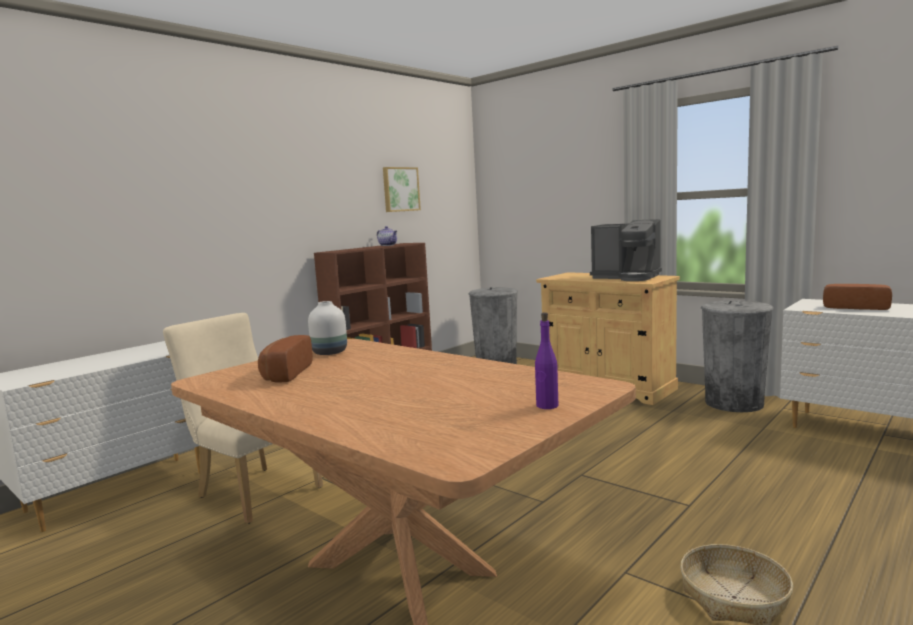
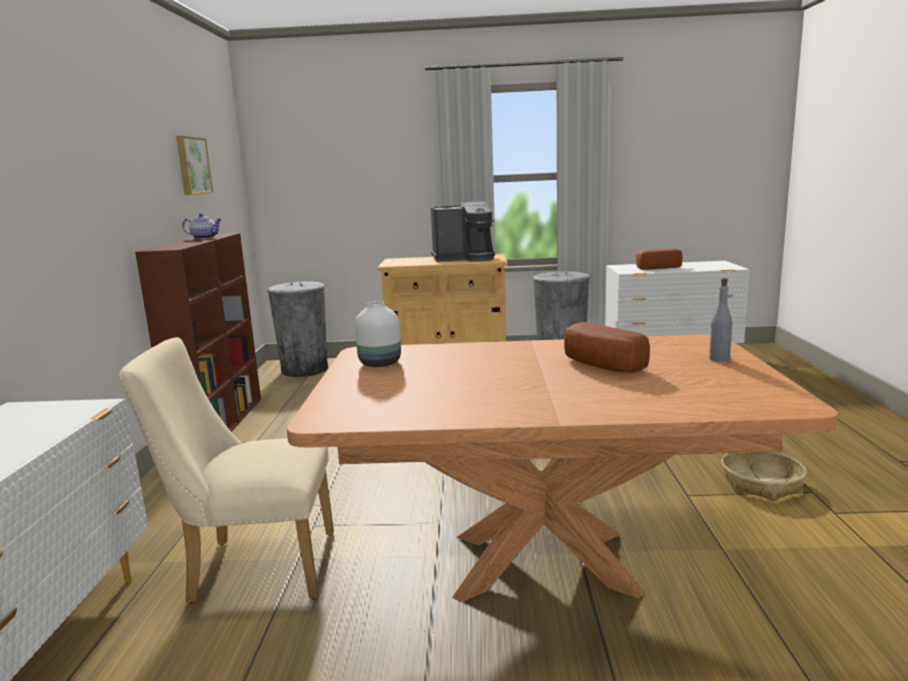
camera: 40 degrees left, 5 degrees up
bread [258,335,313,383] -> bread moved to [564,322,650,373]
purple bottle [535,312,558,409] -> grey bottle [709,278,732,362]

